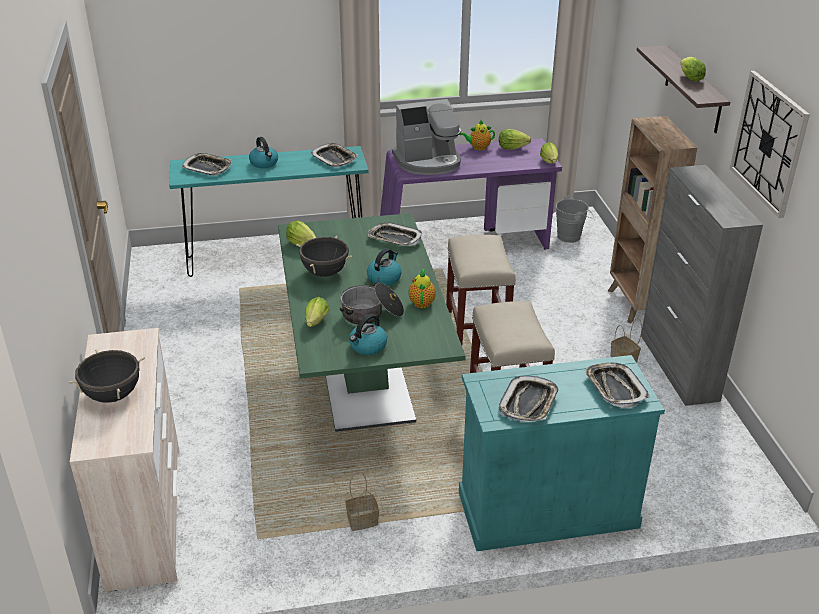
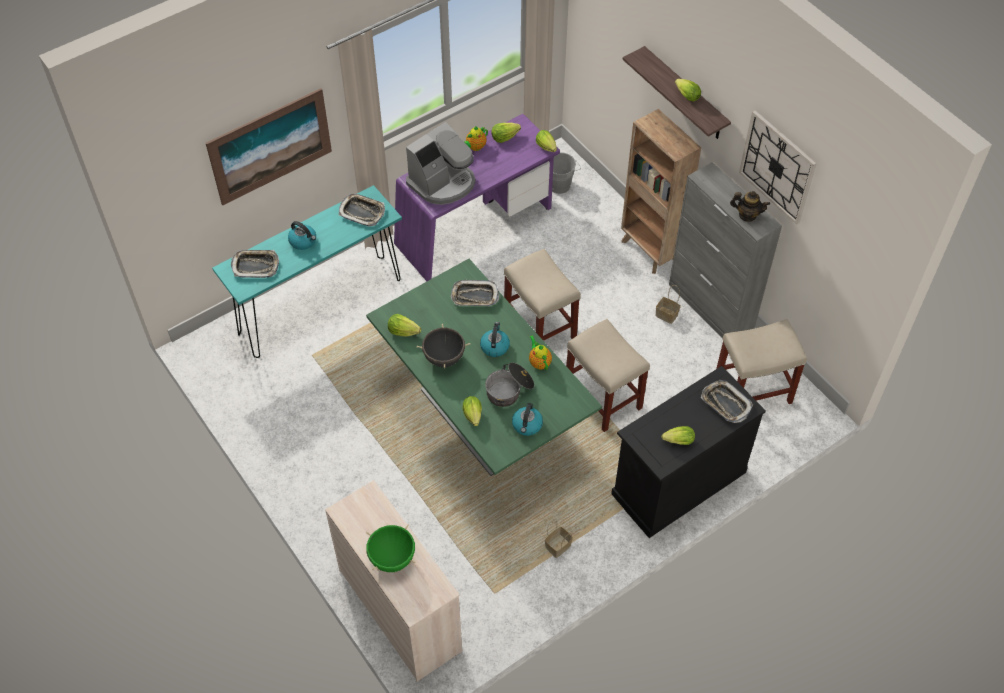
camera: 25 degrees left, 20 degrees up
black cooking pot [68,350,145,403] -> green cooking pot [366,524,415,572]
turquoise cabinet [459,355,665,551] -> black cabinet [611,366,766,538]
tray [499,375,559,422] -> lettuce [662,426,695,445]
none -> picture [206,88,332,205]
none -> beige stool [716,319,807,404]
none -> teapot [730,191,770,222]

